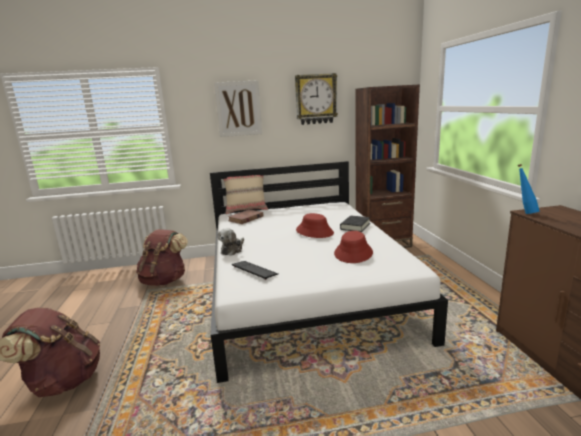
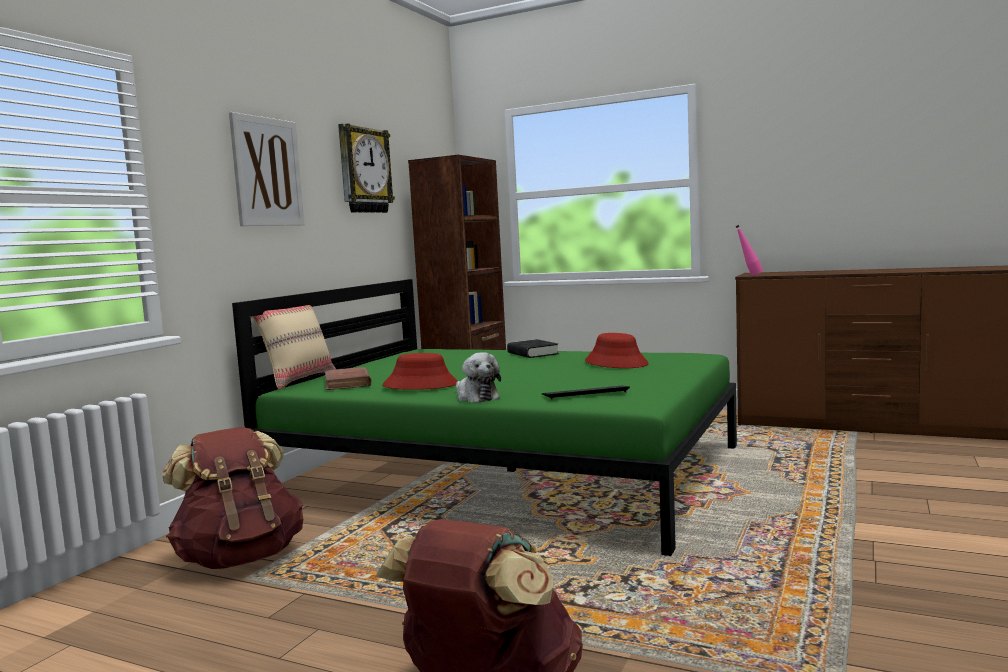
camera: 55 degrees left, 10 degrees down
white bed [210,161,448,383] -> green bed [232,279,737,556]
red hat [296,213,334,238] -> red hat moved to [382,353,457,390]
blue bottle [518,164,540,214] -> pink bottle [735,225,763,276]

